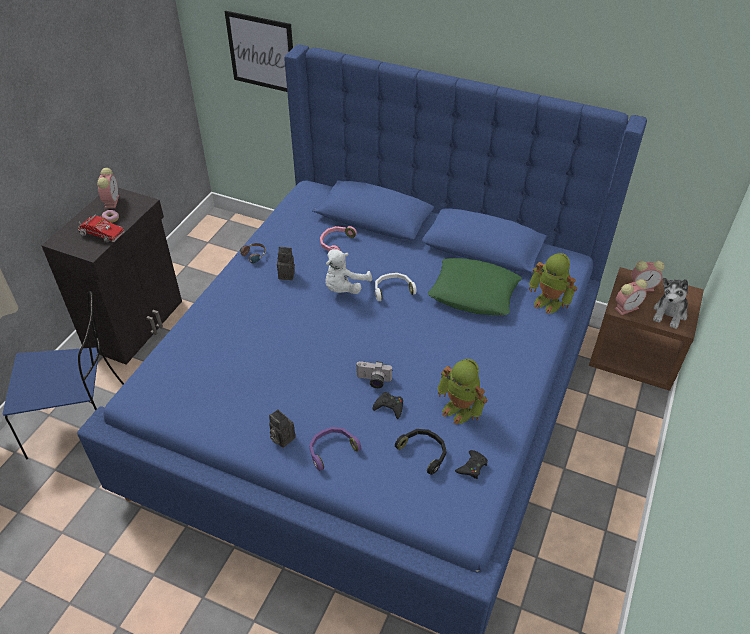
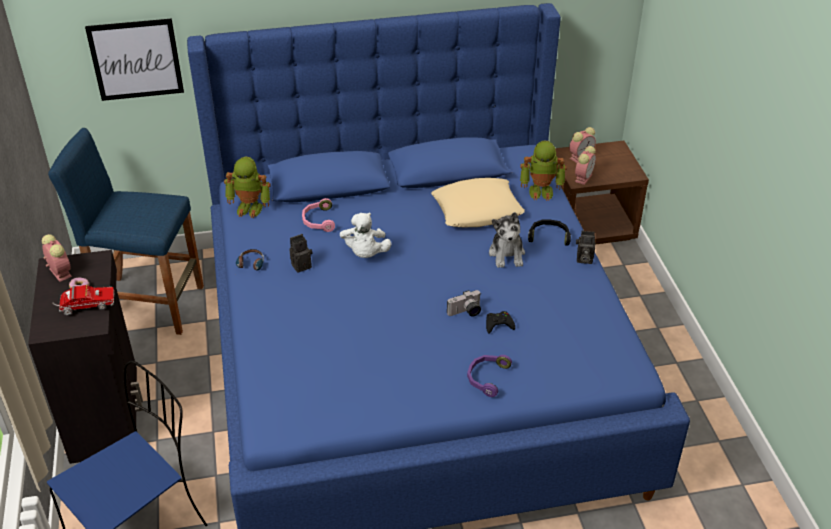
camera: 35 degrees left, 5 degrees down
camera [269,410,296,448] -> camera moved to [576,231,596,264]
white headphones [375,273,417,301] -> none
black headphones [395,429,447,475] -> black headphones moved to [528,220,571,246]
green pillow [428,258,522,315] -> beige pillow [431,178,525,227]
toy robot [437,359,487,425] -> toy robot moved to [224,156,271,218]
black game controller [455,450,488,479] -> none
plush toy [653,278,688,329] -> plush toy moved to [489,212,525,268]
none -> blue stool [48,128,204,335]

